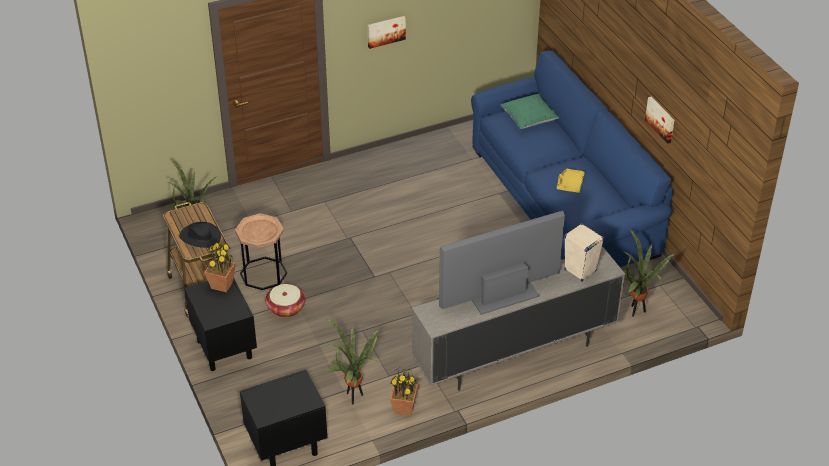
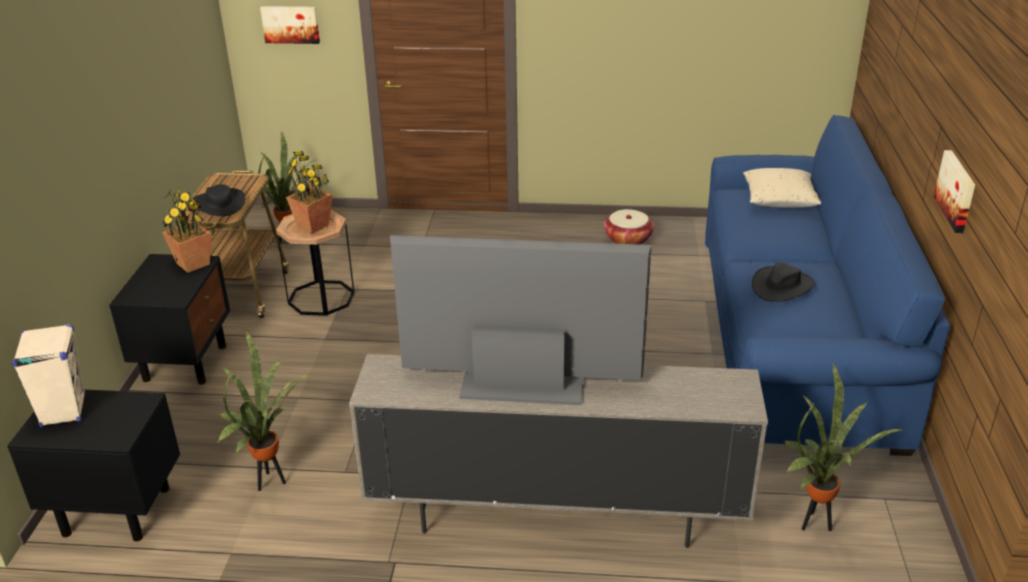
camera: 30 degrees right, 10 degrees down
basket [265,284,306,317] -> basket moved to [604,209,654,245]
picture [368,16,406,49] -> picture moved to [260,6,320,44]
potted plant [390,367,421,416] -> potted plant moved to [286,151,332,233]
green pillow [500,94,559,129] -> beige pillow [743,168,821,208]
yellow tray [557,169,585,193] -> black hat [752,262,815,302]
beige speaker [564,223,604,281] -> beige speaker moved to [12,324,86,428]

